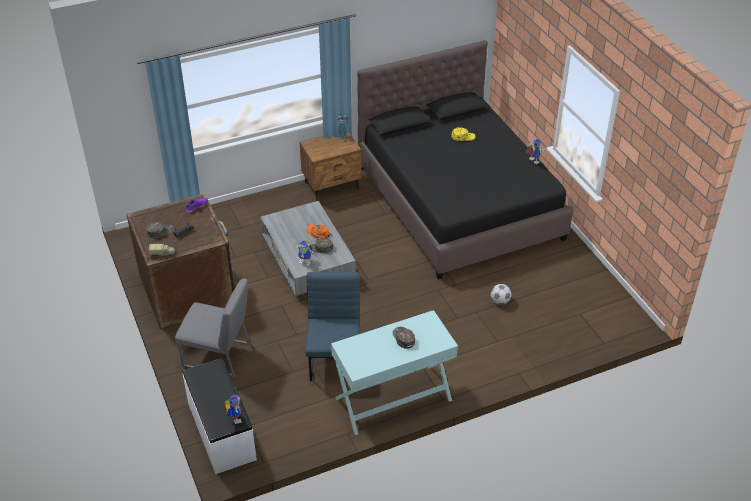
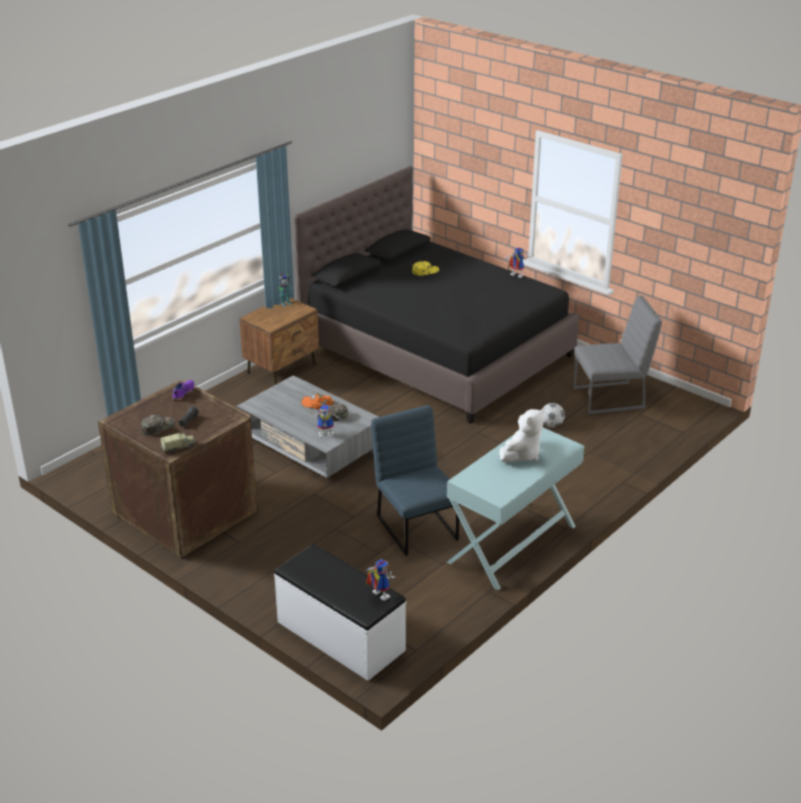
camera: 25 degrees left, 10 degrees down
grey chair [175,278,250,377] -> grey chair moved to [573,296,662,414]
green cap [393,327,415,349] -> white plush toy [499,408,545,463]

